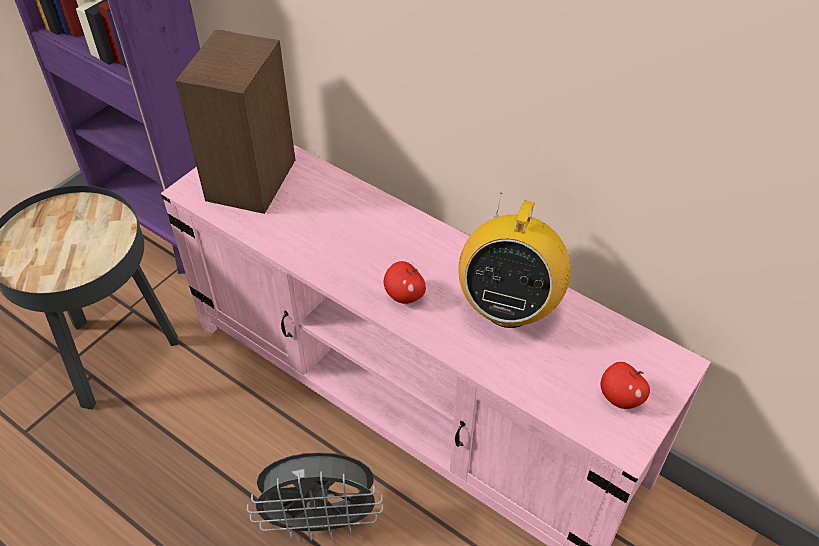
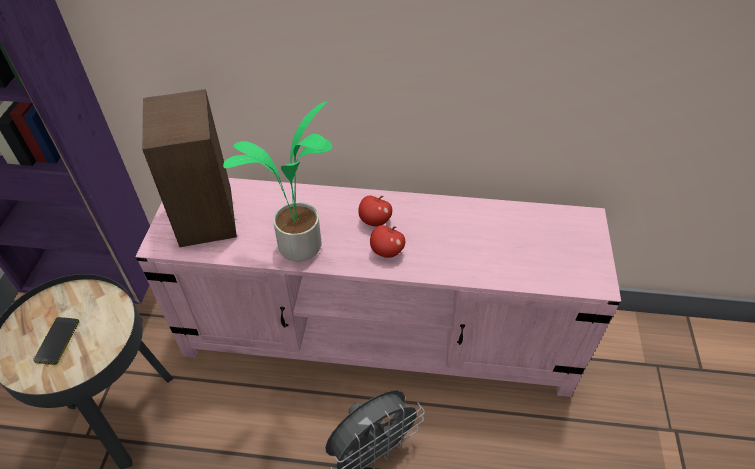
camera: 30 degrees left, 0 degrees up
radio [458,193,571,328] -> none
apple [601,362,650,409] -> apple moved to [358,196,392,226]
none -> phone [33,317,80,365]
none -> potted plant [223,102,332,261]

